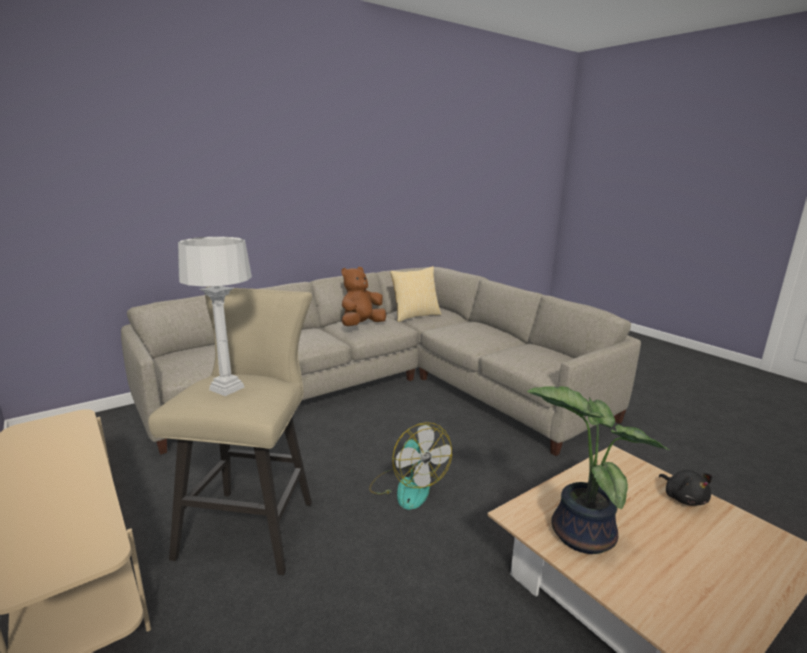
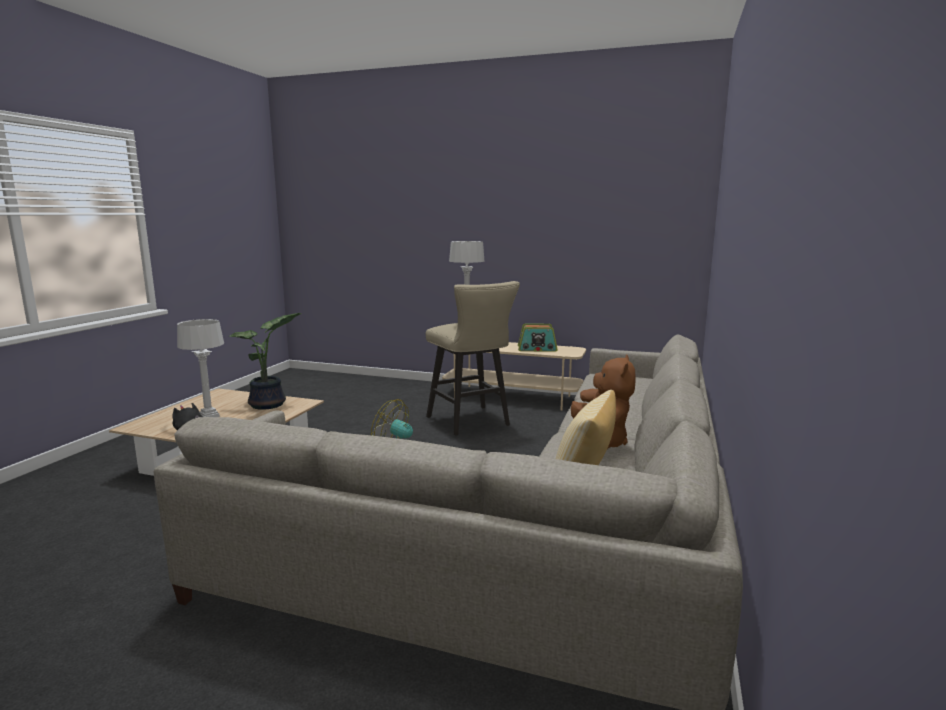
camera: 145 degrees right, 5 degrees down
none -> grey table lamp [177,319,224,417]
none -> radio [518,323,558,352]

